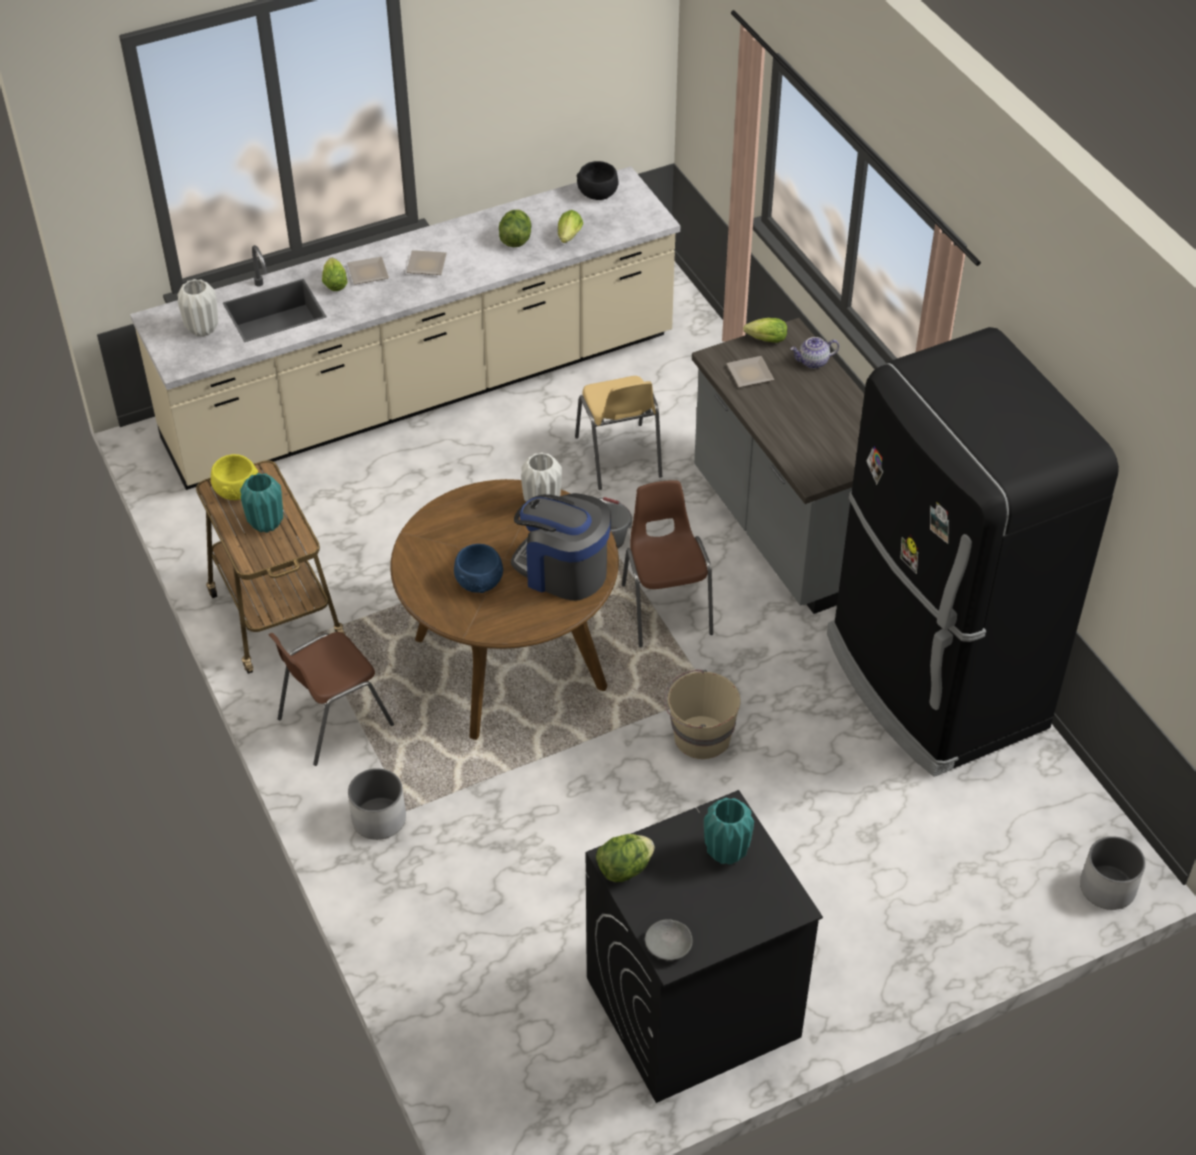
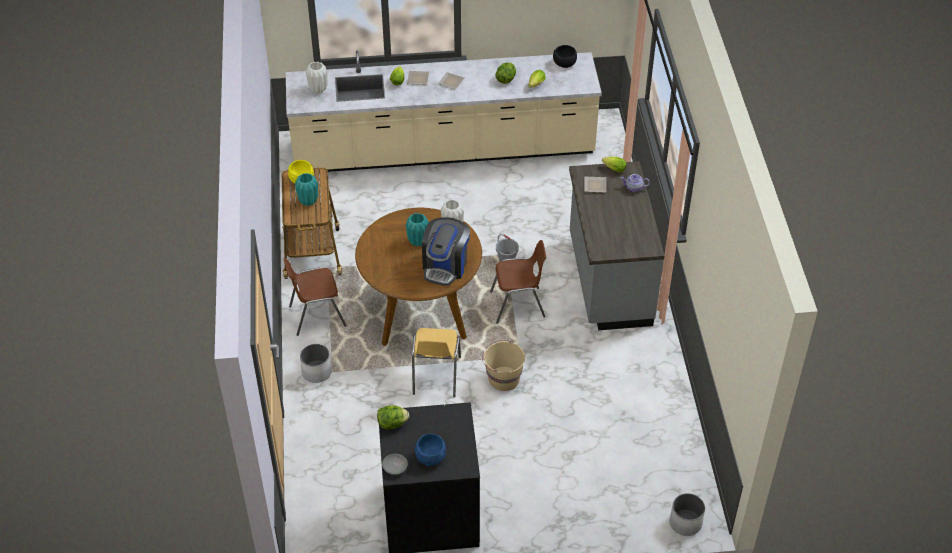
camera: 20 degrees right, 0 degrees up
blue bowl [454,544,503,593] -> blue bowl moved to [415,434,446,466]
coffee machine [511,493,611,601] -> coffee machine turned 120 degrees counterclockwise [422,217,470,286]
yellow chair [575,376,662,490] -> yellow chair moved to [412,328,461,397]
brown chair [622,480,713,647] -> brown chair turned 75 degrees clockwise [490,240,546,323]
turquoise vase [704,798,754,865] -> turquoise vase moved to [406,213,429,247]
black fridge [827,327,1119,777] -> none

